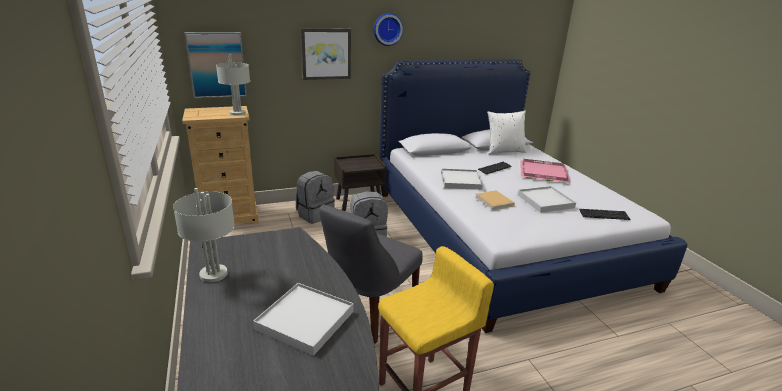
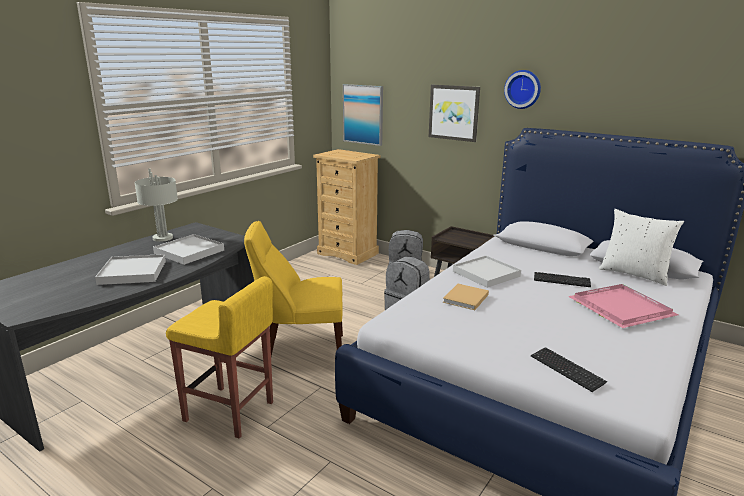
camera: 55 degrees right, 5 degrees down
grey table lamp [216,54,250,115] -> none
grey chair [320,205,423,344] -> yellow chair [244,221,343,356]
white tray [518,186,576,213] -> white tray moved to [153,234,224,265]

